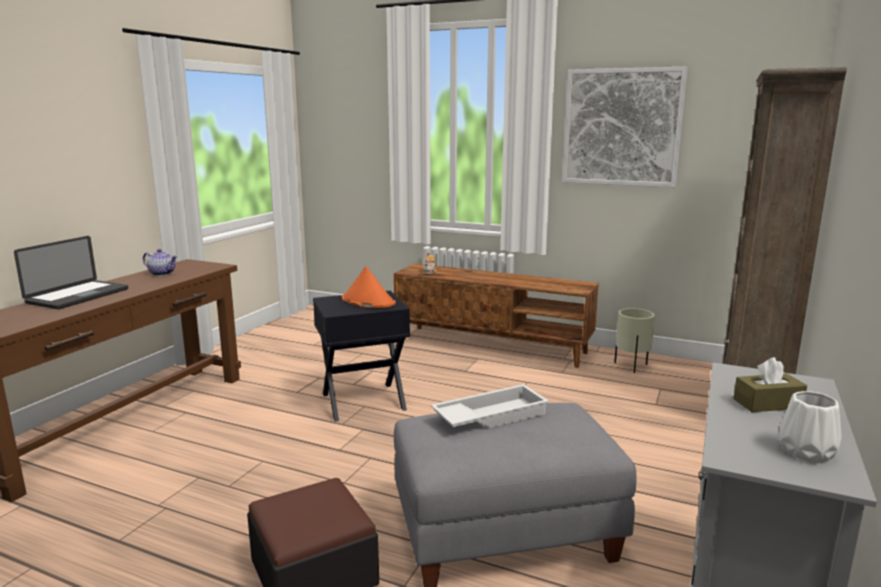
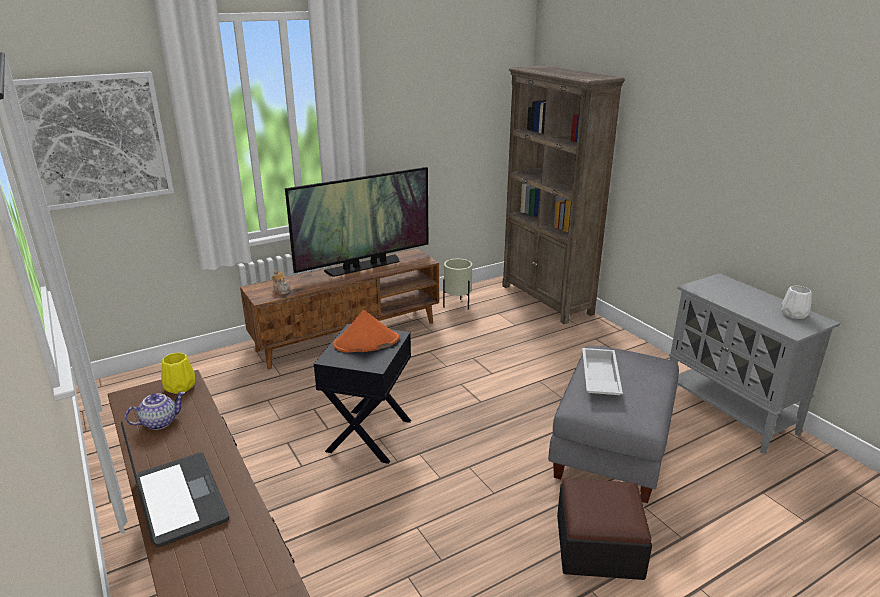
camera: 55 degrees left, 10 degrees up
picture [562,67,687,187] -> picture moved to [14,71,174,211]
brown tissue box [733,357,807,412] -> none
none -> yellow vase [161,353,195,394]
none -> television [285,167,429,277]

